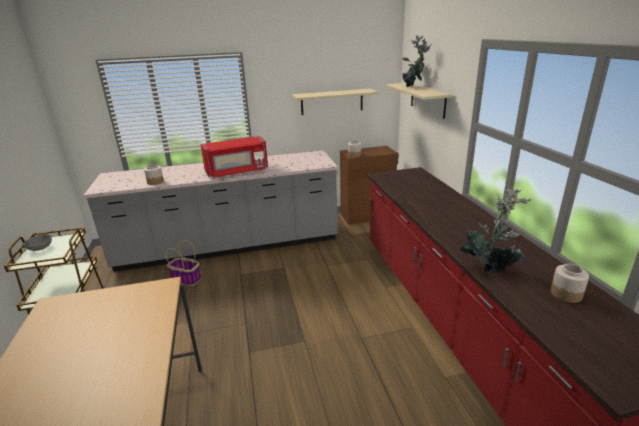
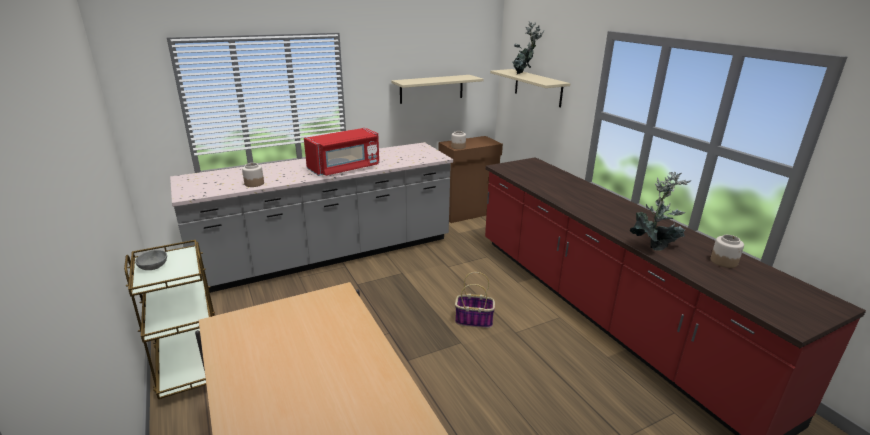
camera: 15 degrees left, 0 degrees up
basket [166,240,201,286] -> basket moved to [455,272,495,328]

